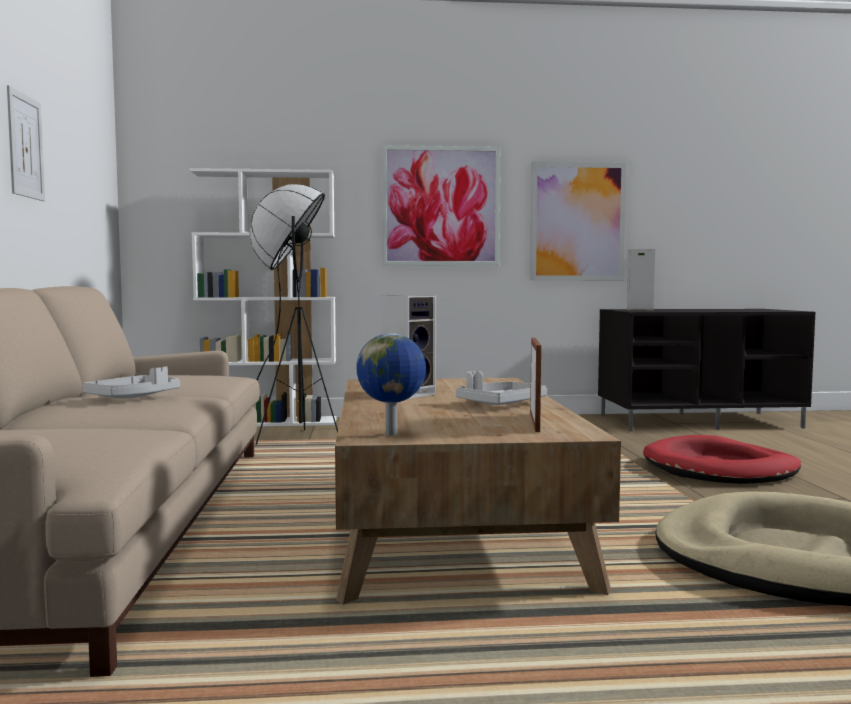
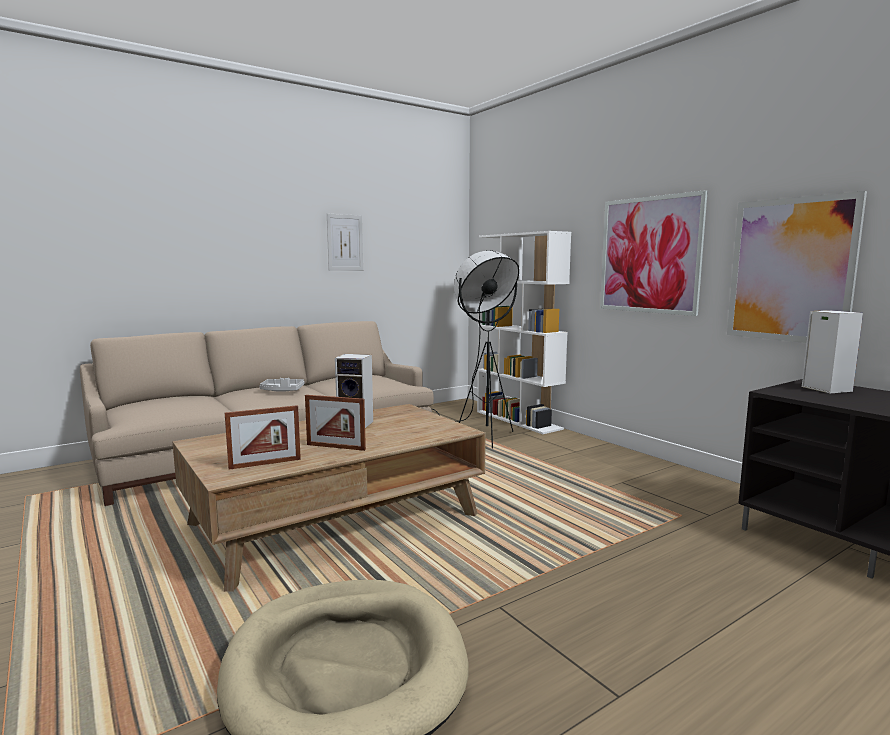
camera: 60 degrees right, 5 degrees up
globe [356,333,426,436] -> none
grey tray [455,371,547,405] -> picture frame [305,395,366,451]
red dog bed [643,435,801,484] -> none

